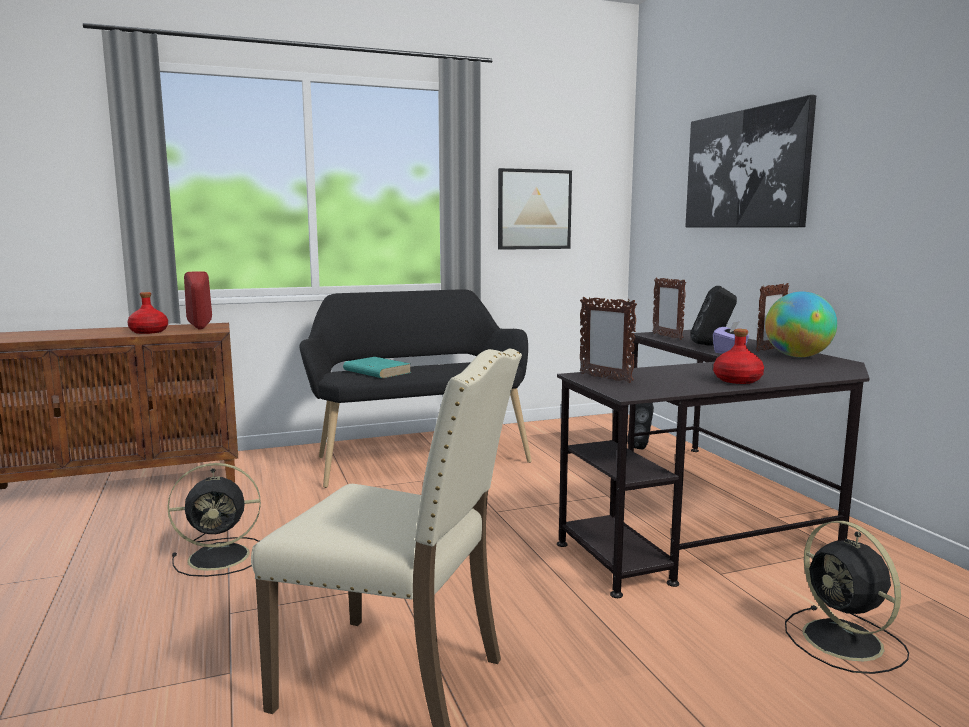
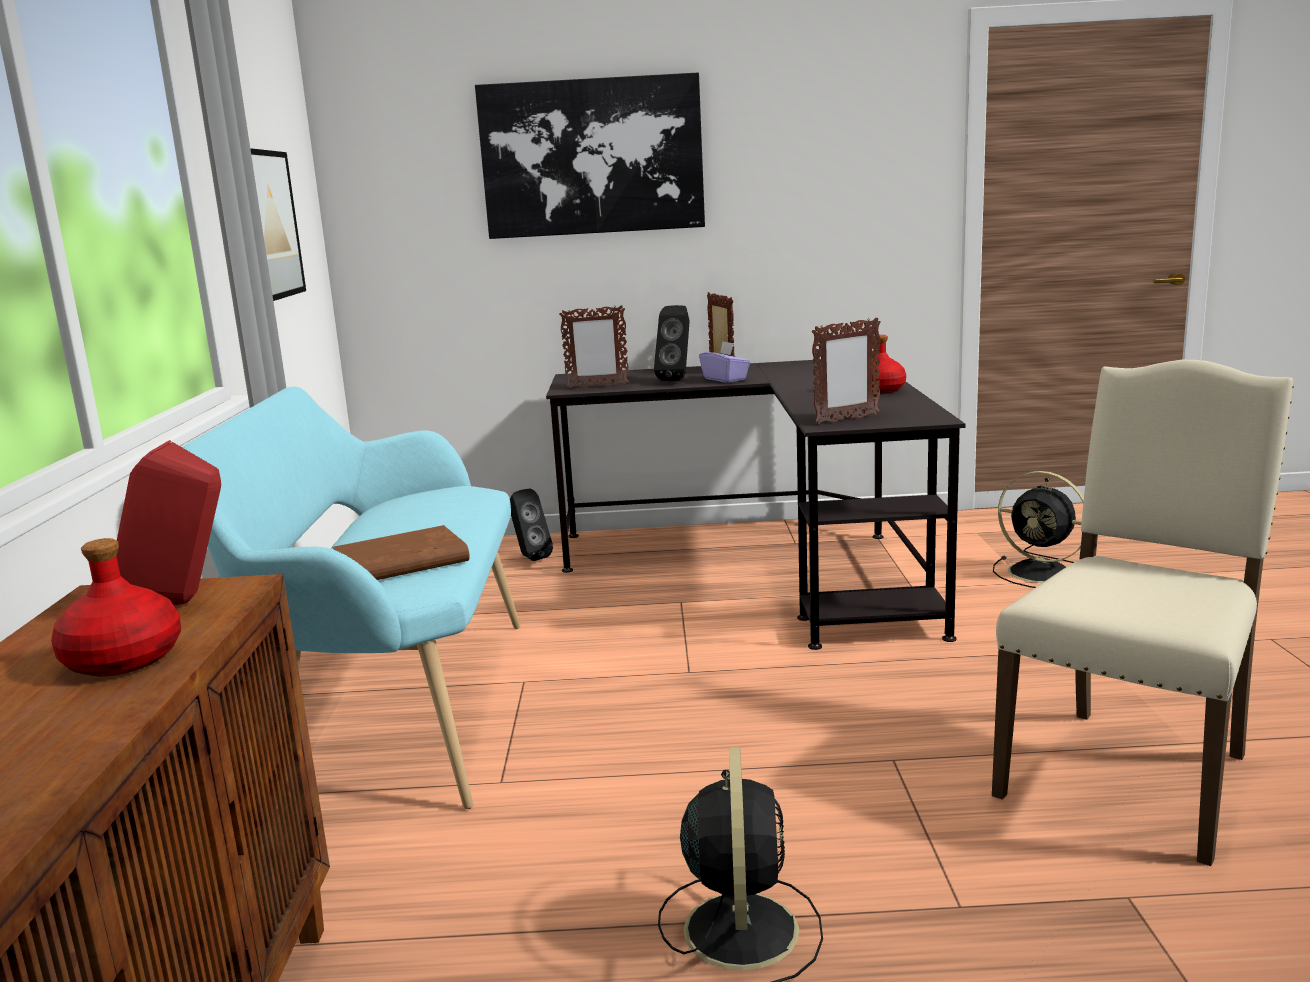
camera: 70 degrees left, 5 degrees up
black bench [300,289,532,488] -> turquoise bench [182,387,520,809]
turquoise book [343,357,411,378] -> brown book [332,525,470,580]
globe [765,291,837,357] -> none
black fan [785,521,909,674] -> black fan turned 45 degrees clockwise [993,471,1084,588]

